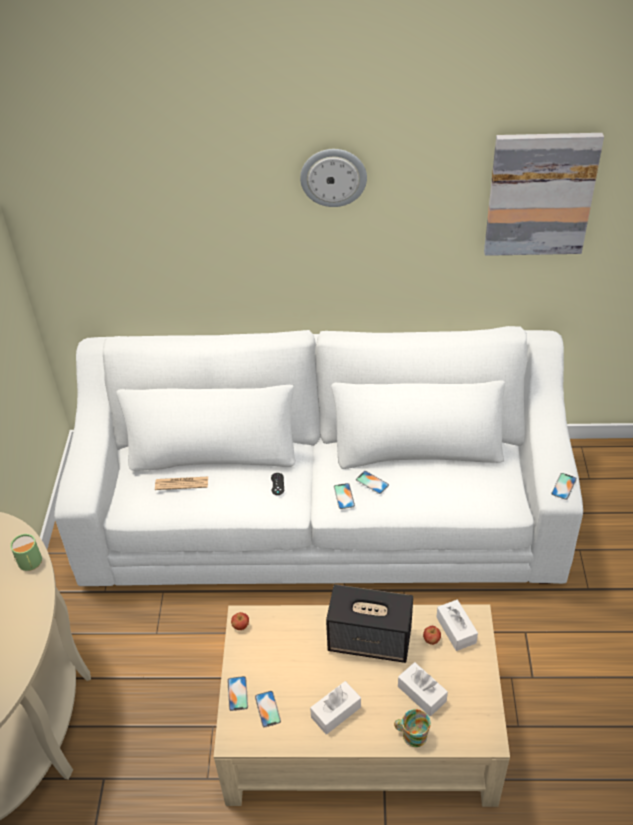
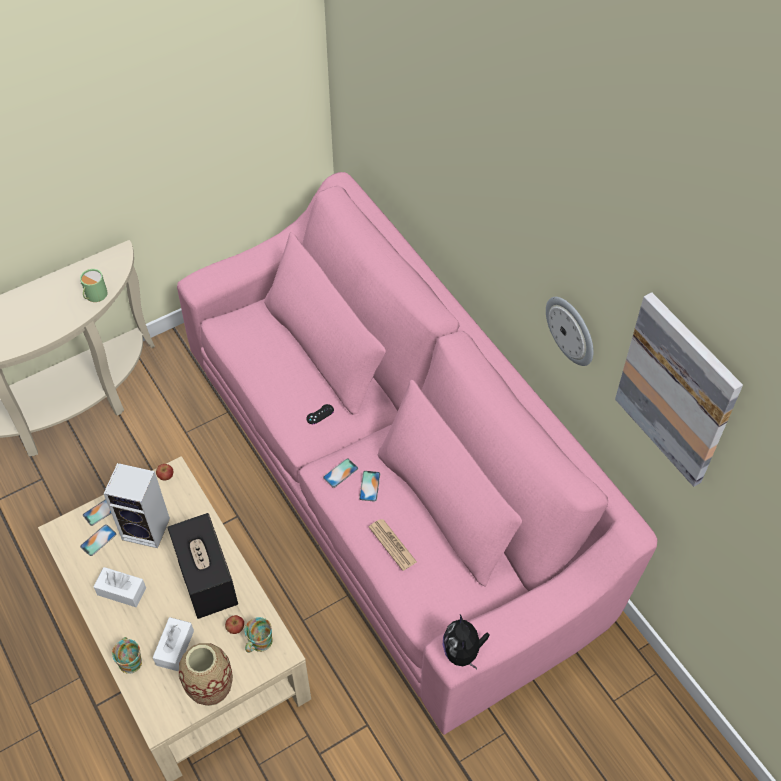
camera: 55 degrees right, 10 degrees up
white sofa [54,326,583,586] -> pink sofa [177,172,657,735]
newspaper [155,477,208,490] -> newspaper moved to [369,519,417,571]
wall clock [300,149,367,207] -> wall clock moved to [546,297,594,366]
white tissue box [436,600,478,651] -> mug [245,617,273,653]
phone [551,473,577,500] -> plush toy [443,614,490,669]
none -> speaker [103,463,170,548]
none -> vase [179,643,233,706]

